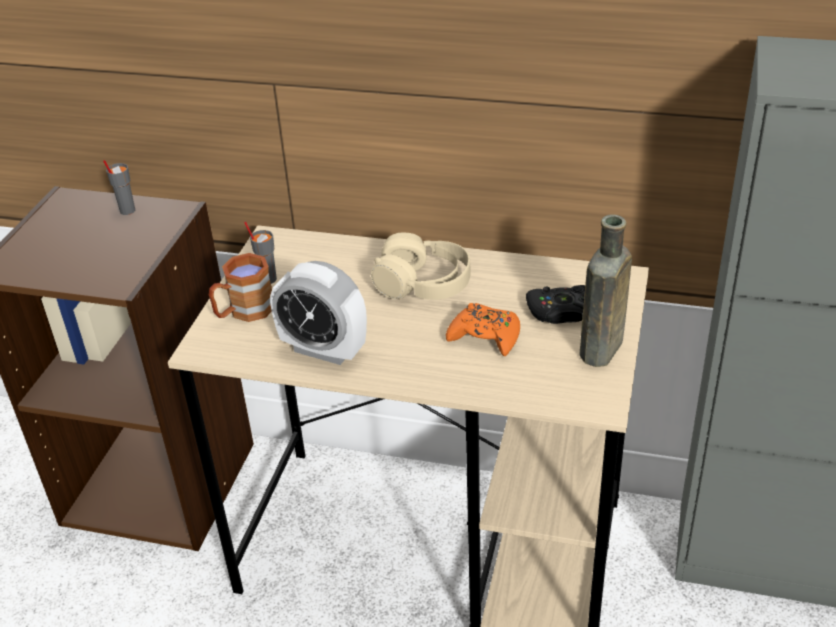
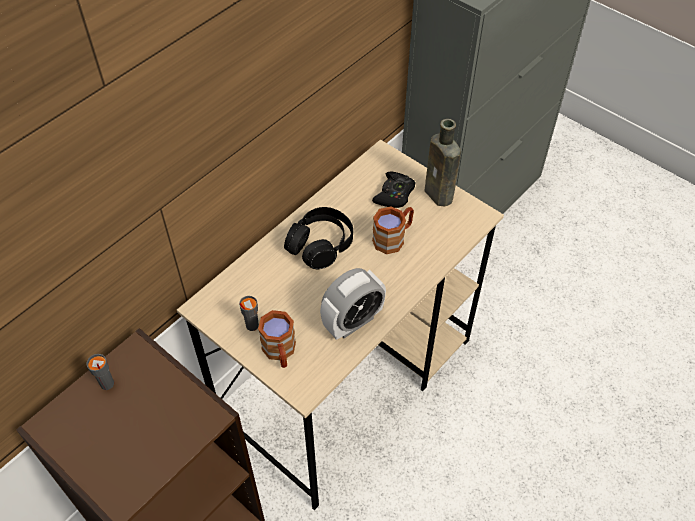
camera: 65 degrees left, 15 degrees up
beige headphones [371,232,470,300] -> black headphones [284,207,353,269]
orange game controller [446,303,520,356] -> brown mug [372,207,414,254]

